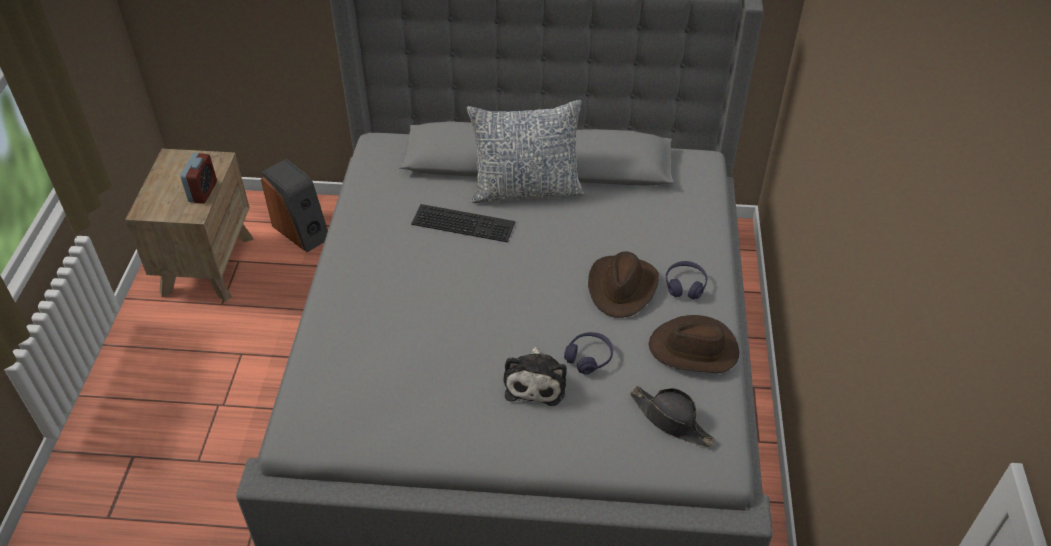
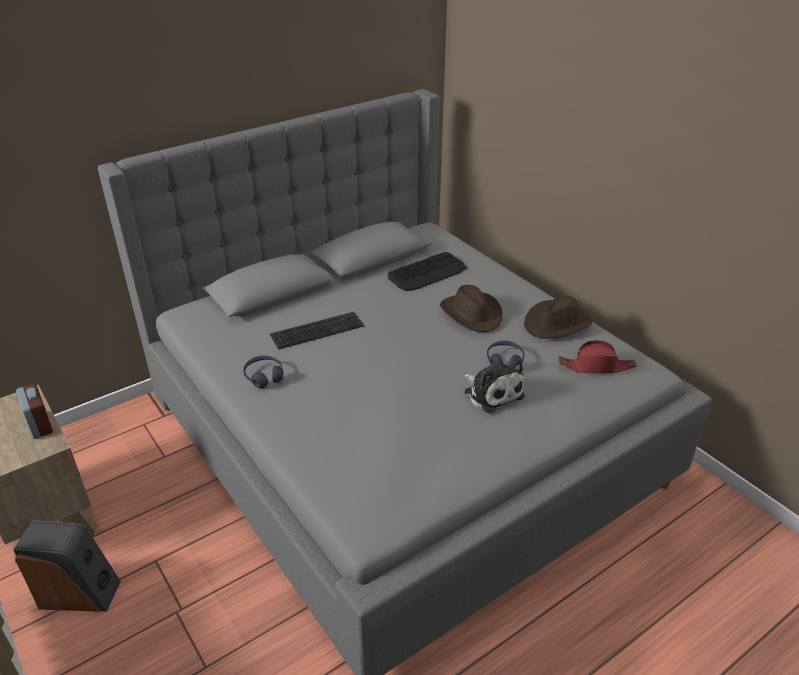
camera: 40 degrees left, 10 degrees down
speaker [261,159,328,252] -> speaker moved to [14,520,121,612]
pillow [466,99,584,203] -> none
black hat [630,386,715,447] -> red hat [558,340,636,373]
purple headphones [666,261,708,300] -> purple headphones moved to [243,356,283,388]
none -> keyboard [388,252,467,291]

